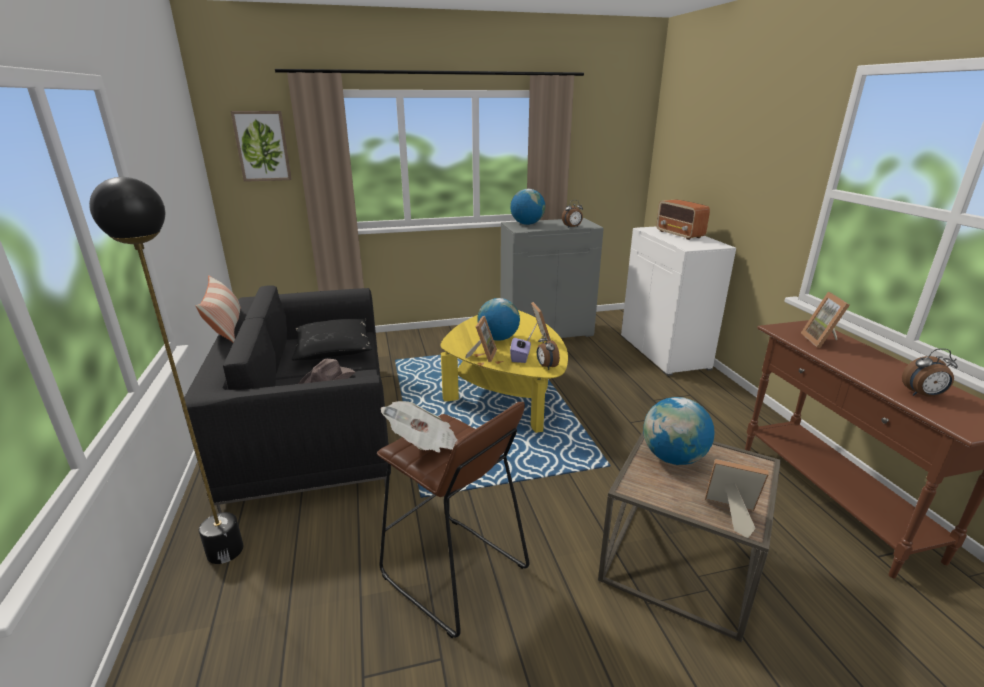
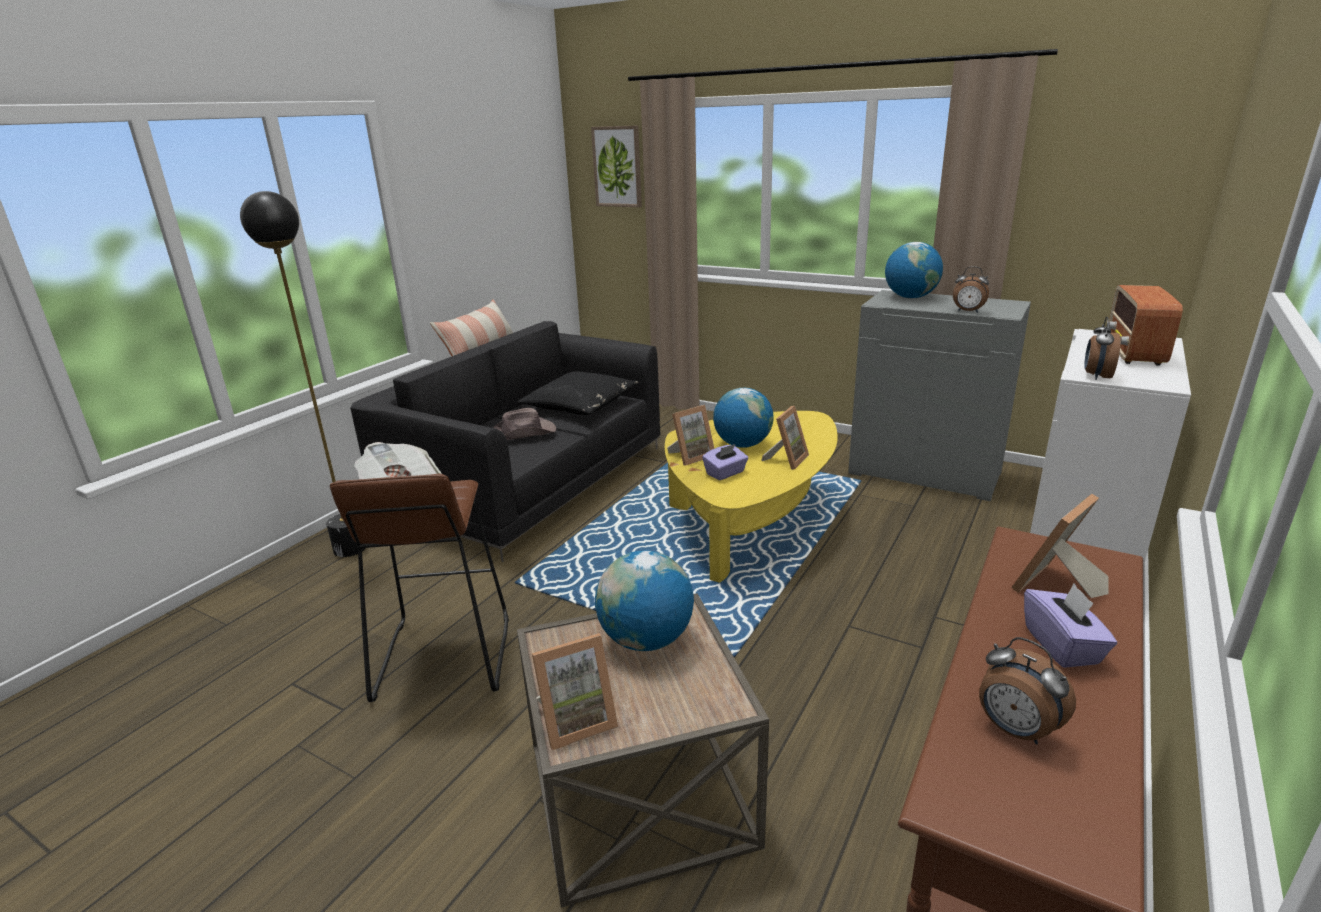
camera: 45 degrees right, 0 degrees up
alarm clock [537,333,560,370] -> alarm clock moved to [1084,317,1121,380]
picture frame [705,459,769,538] -> picture frame turned 90 degrees clockwise [532,633,618,750]
none -> purple tissue box [1024,583,1117,668]

